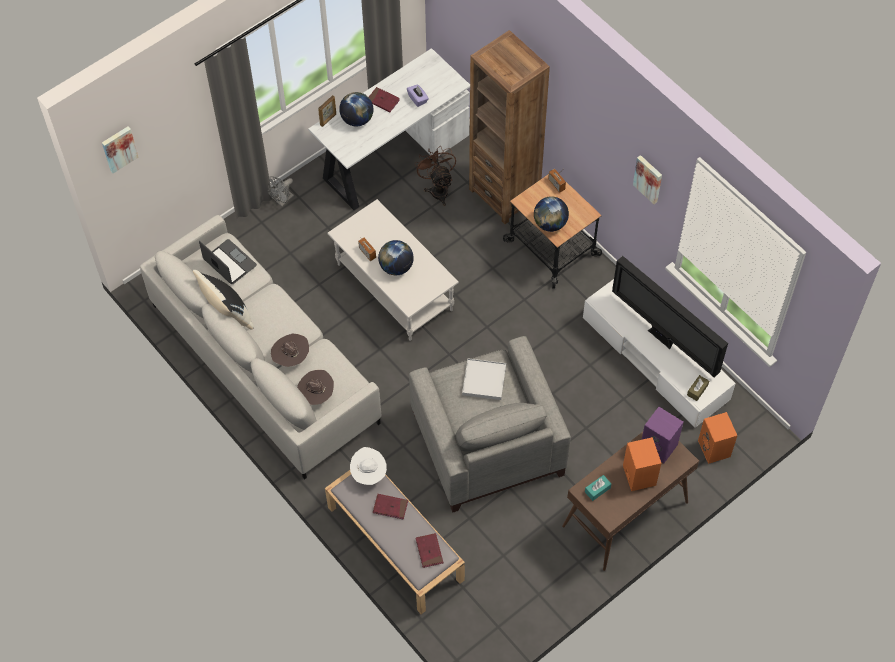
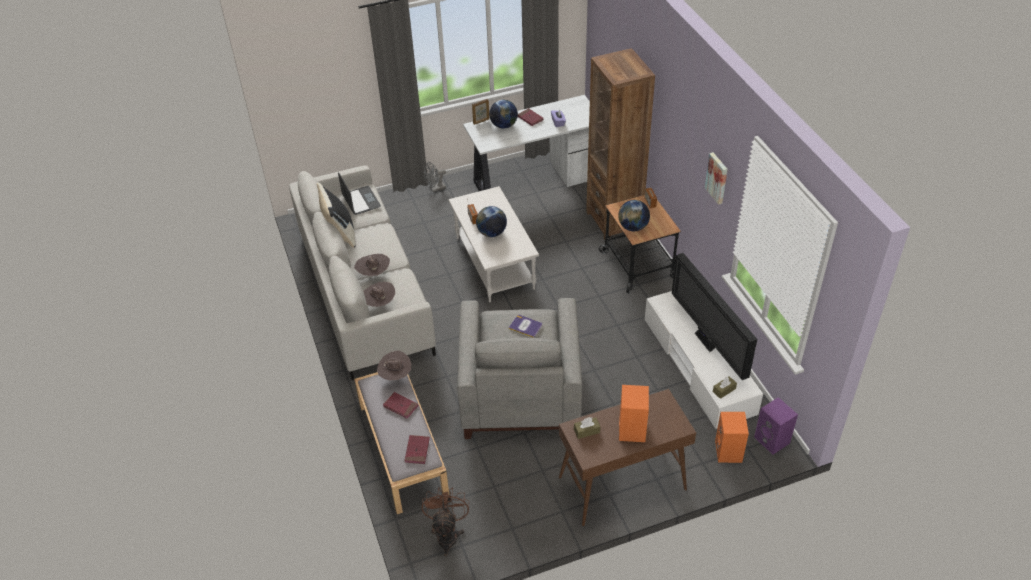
camera: 20 degrees right, 15 degrees down
picture [102,127,139,173] -> none
white hat [350,447,387,485] -> brown hat [377,350,411,380]
brown fan [415,147,456,206] -> brown fan moved to [422,487,469,556]
white tray [462,358,506,400] -> book [508,315,542,338]
turquoise tissue box [585,475,611,501] -> brown tissue box [574,417,601,439]
purple speaker [642,407,684,463] -> purple speaker moved to [754,397,798,455]

